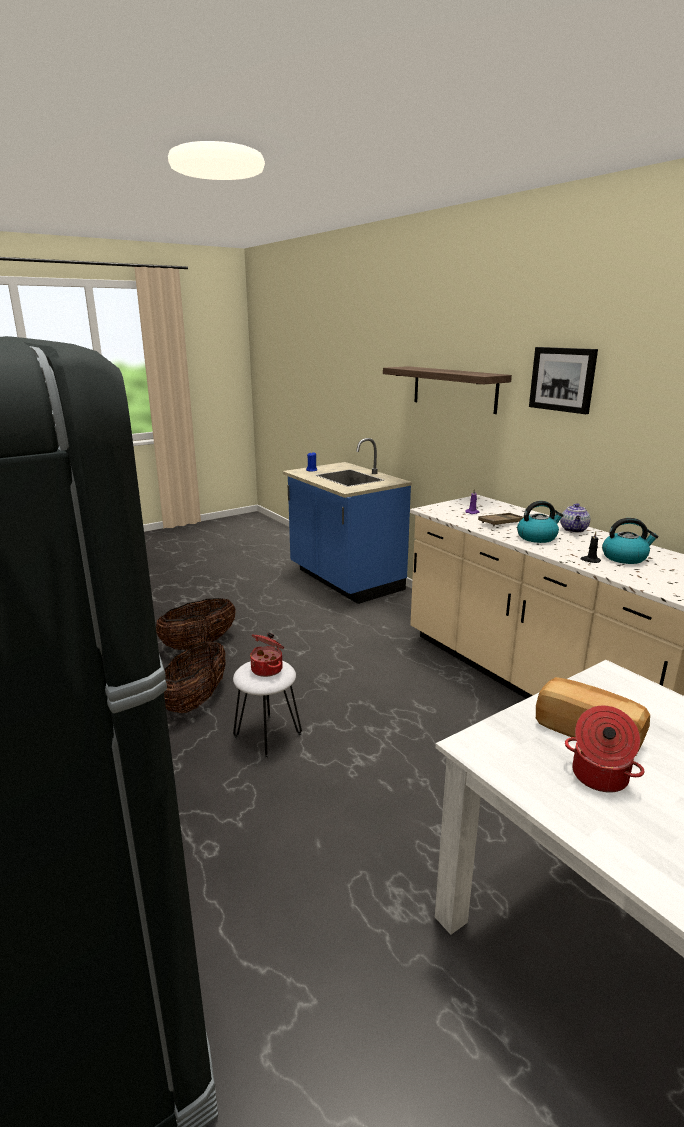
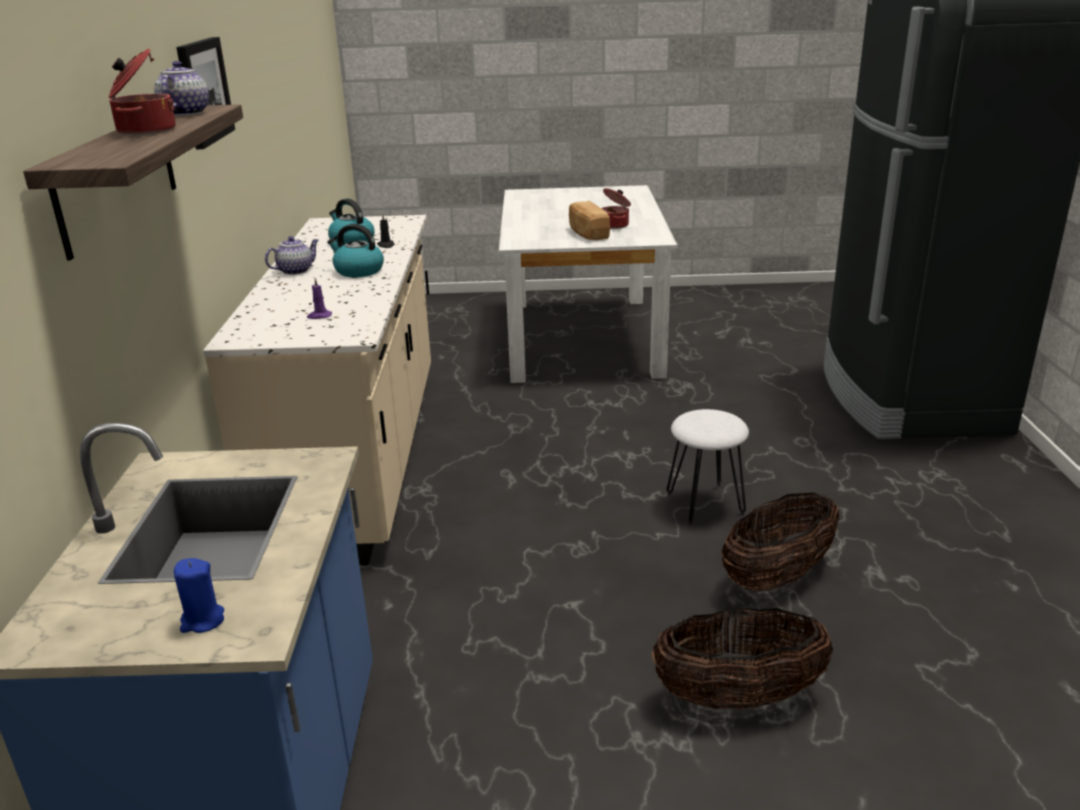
camera: 145 degrees left, 5 degrees up
cooking pot [250,633,284,677] -> cooking pot moved to [109,48,176,135]
brown tray [478,513,524,526] -> none
none -> teapot [154,61,209,116]

